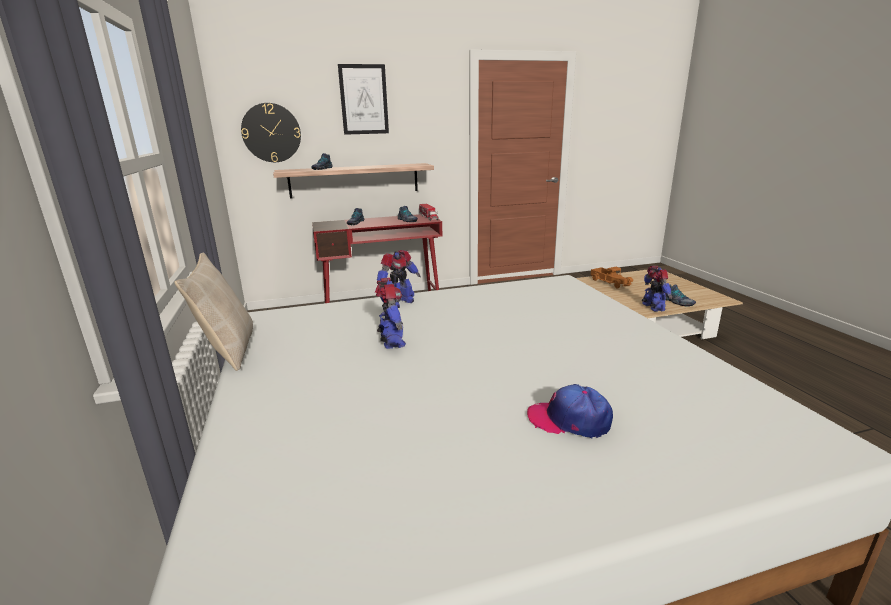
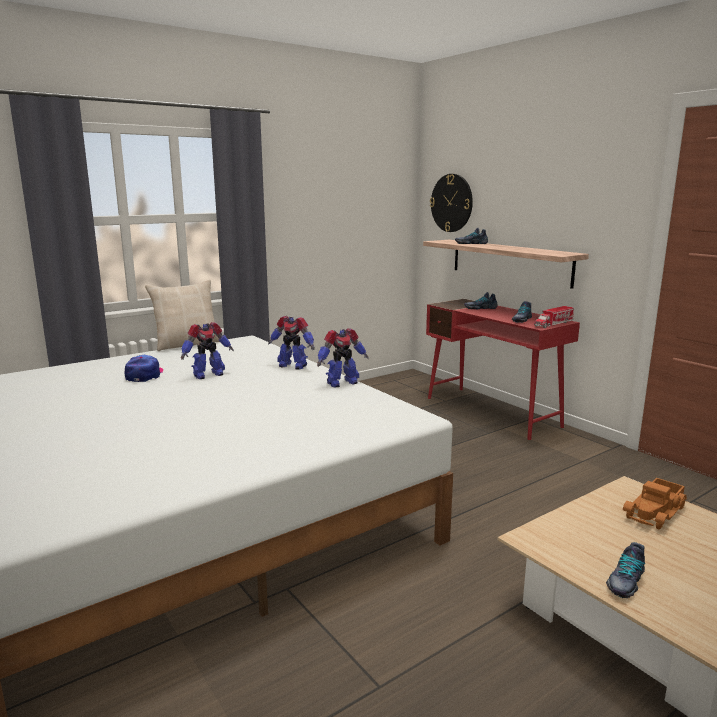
camera: 70 degrees right, 5 degrees down
picture [338,64,389,135] -> none
cap [527,384,613,438] -> cap moved to [125,355,163,382]
toy robot [642,266,672,312] -> toy robot moved to [317,328,369,387]

